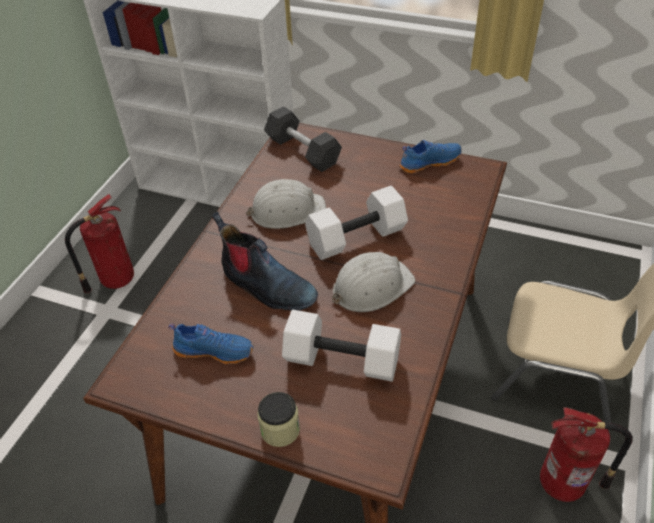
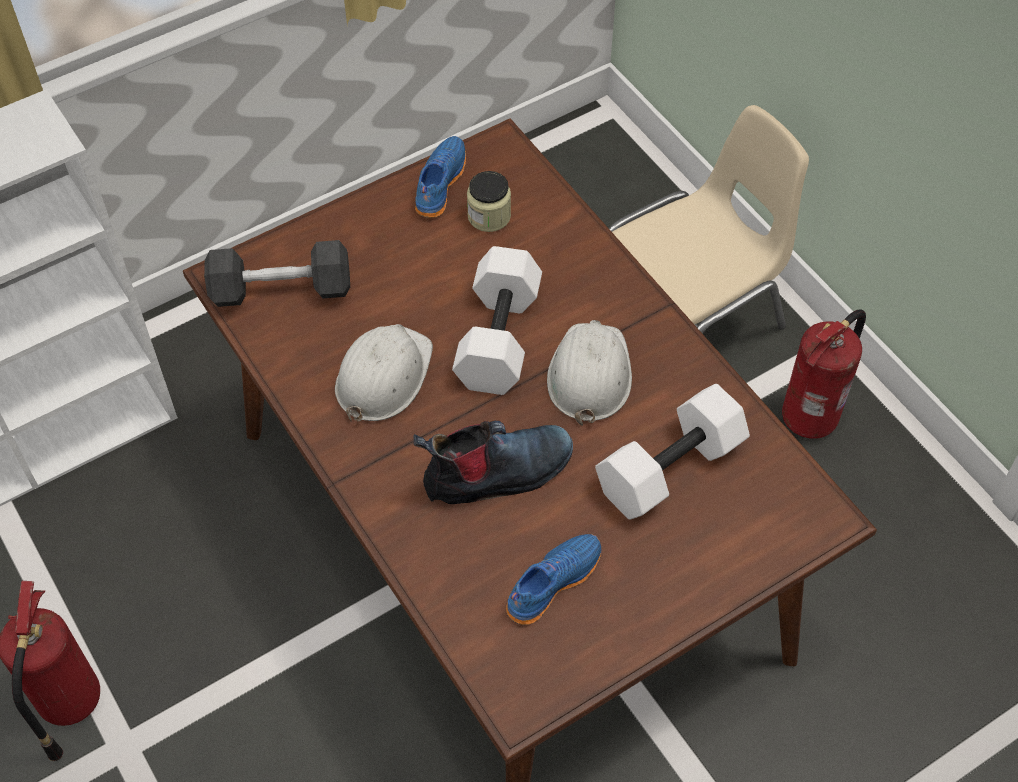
camera: 55 degrees left, 10 degrees up
jar [257,392,300,447] -> jar moved to [467,171,511,232]

